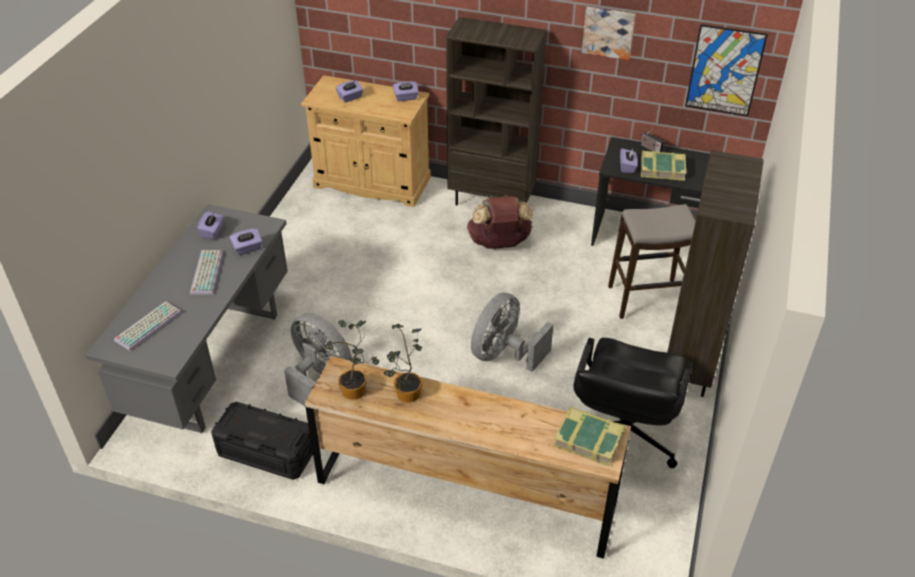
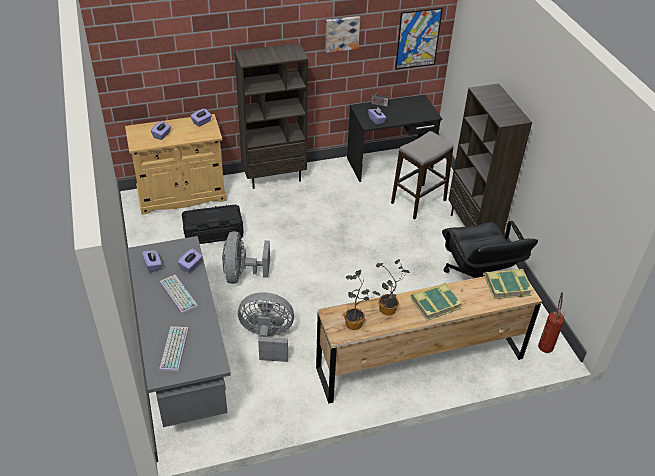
camera: 35 degrees left, 0 degrees up
black storage box [211,402,313,480] -> black storage box moved to [182,205,244,244]
brown backpack [467,195,533,249] -> none
grey fan [471,293,553,372] -> grey fan moved to [222,231,270,284]
book [641,150,686,181] -> book moved to [411,283,462,321]
none -> fire extinguisher [538,292,564,353]

